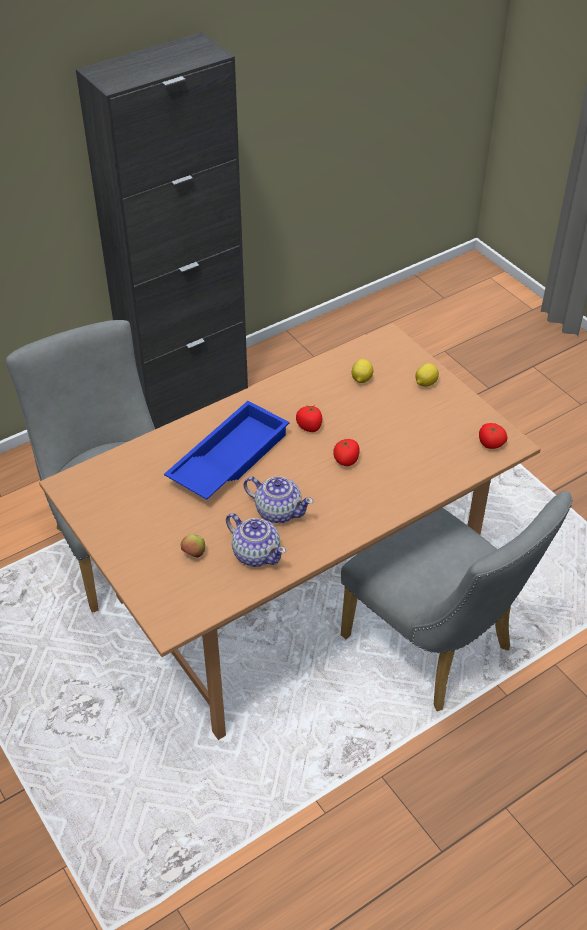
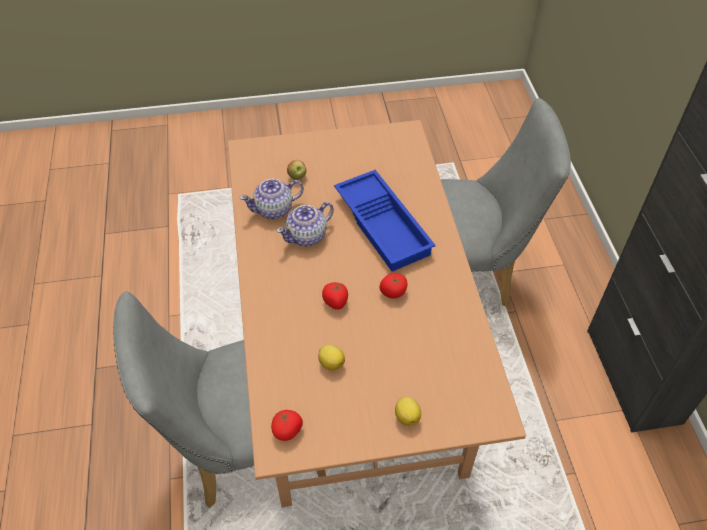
camera: 115 degrees right, 5 degrees up
lemon [352,359,373,383] -> lemon moved to [318,345,345,371]

